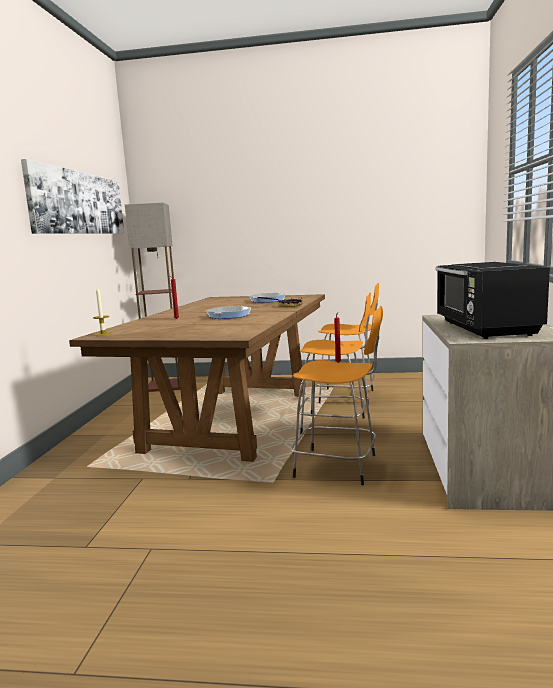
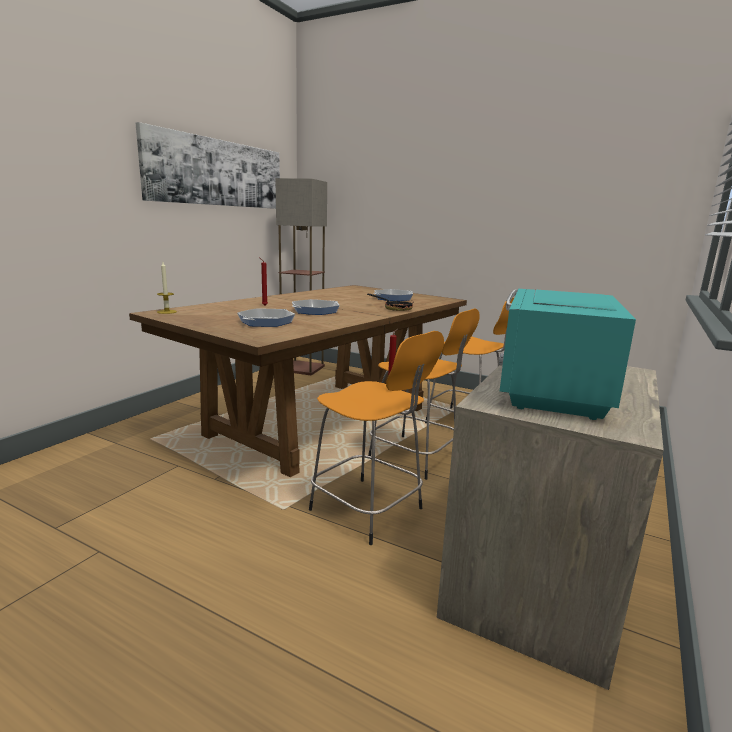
camera: 20 degrees right, 5 degrees up
black microwave [436,262,550,339] -> turquoise microwave [499,289,636,420]
none -> frying pan [237,309,295,327]

